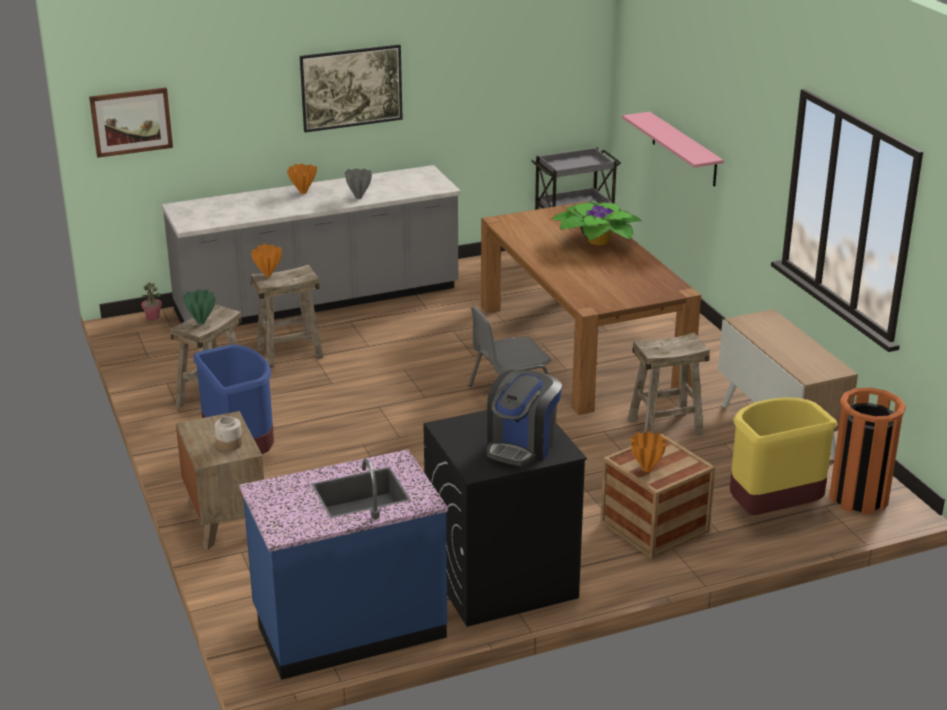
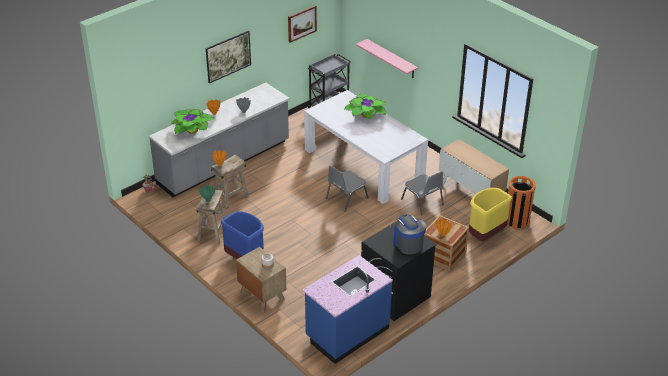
camera: 20 degrees left, 10 degrees up
picture [89,88,173,158] -> picture moved to [288,5,317,43]
brown dining table [481,201,701,415] -> white dining table [304,90,428,204]
coffee machine [487,370,562,466] -> coffee machine turned 150 degrees clockwise [394,214,426,255]
beige stool [627,333,710,436] -> grey chair [401,171,444,216]
none -> potted plant [171,109,214,134]

